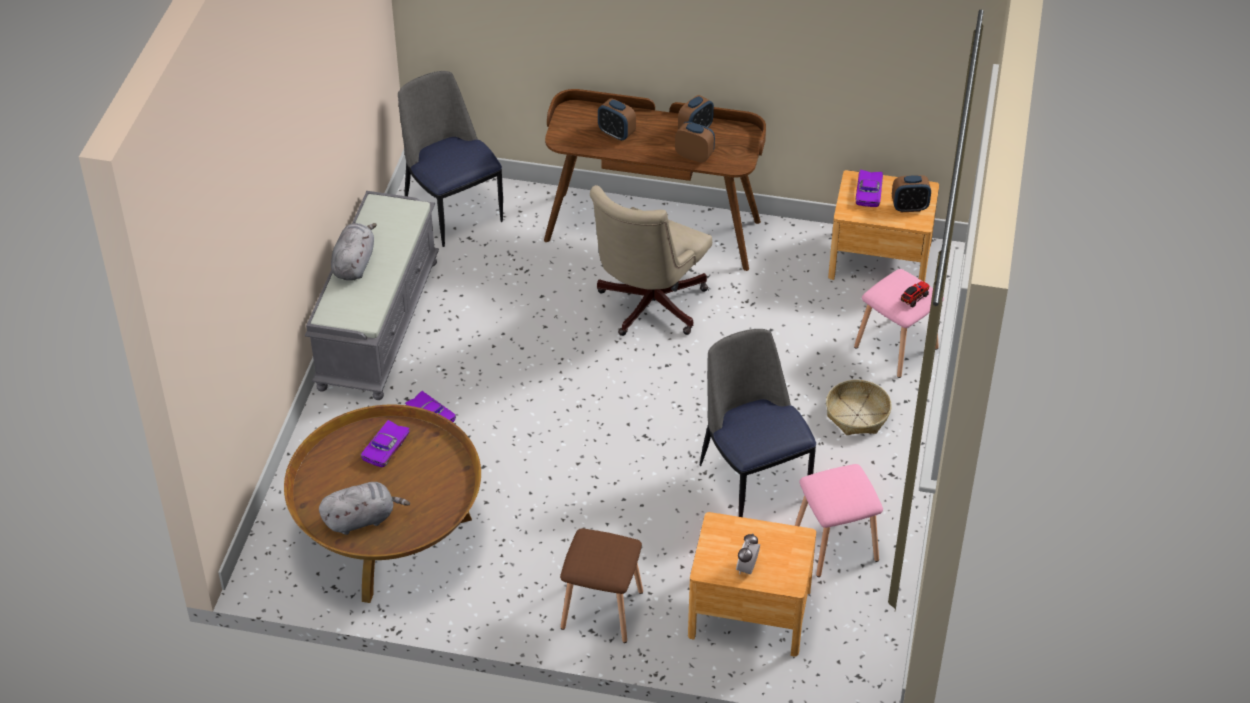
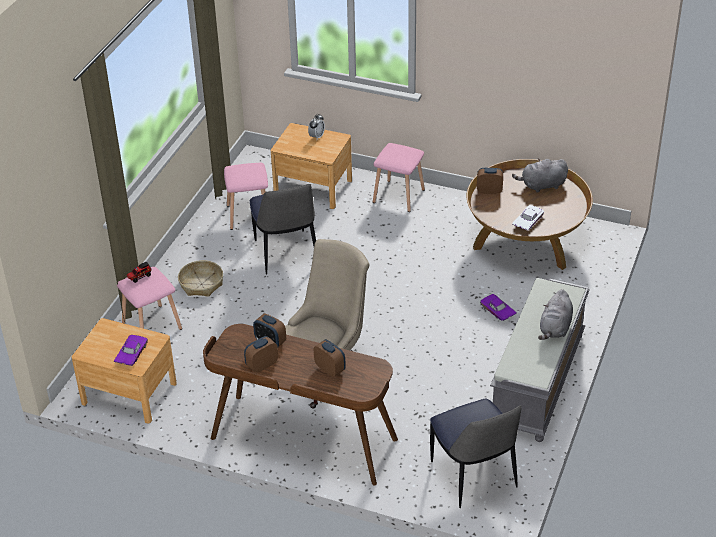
camera: 170 degrees left, 5 degrees down
purple toy car [361,420,410,467] -> white toy car [512,205,544,230]
brown stool [560,528,643,643] -> pink stool [373,143,425,212]
alarm clock [892,175,931,212] -> alarm clock moved to [477,168,503,194]

